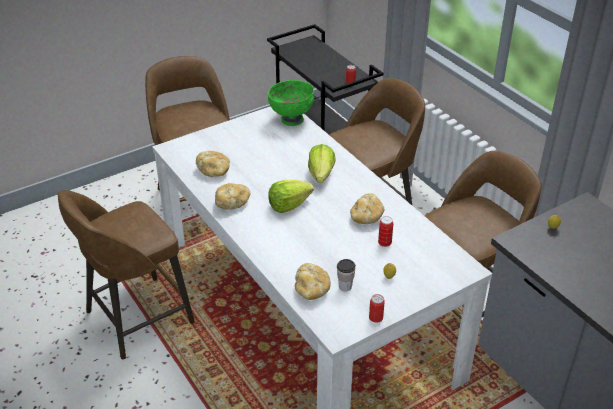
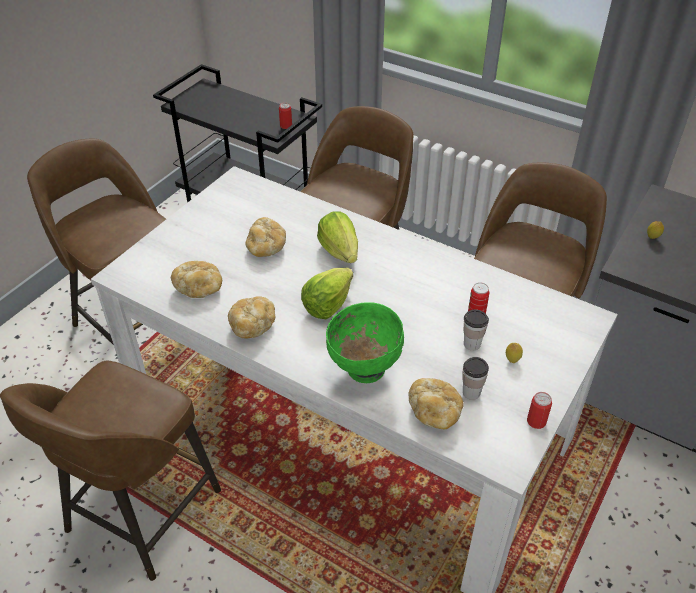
camera: 25 degrees left, 5 degrees up
green bowl [268,80,314,126] -> green bowl moved to [326,302,404,383]
bread [350,193,384,224] -> bread moved to [245,217,286,257]
none -> cup [464,310,489,351]

